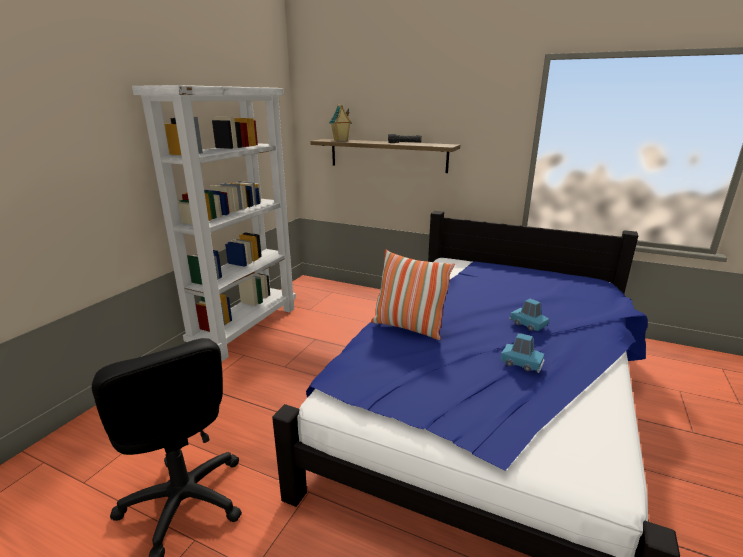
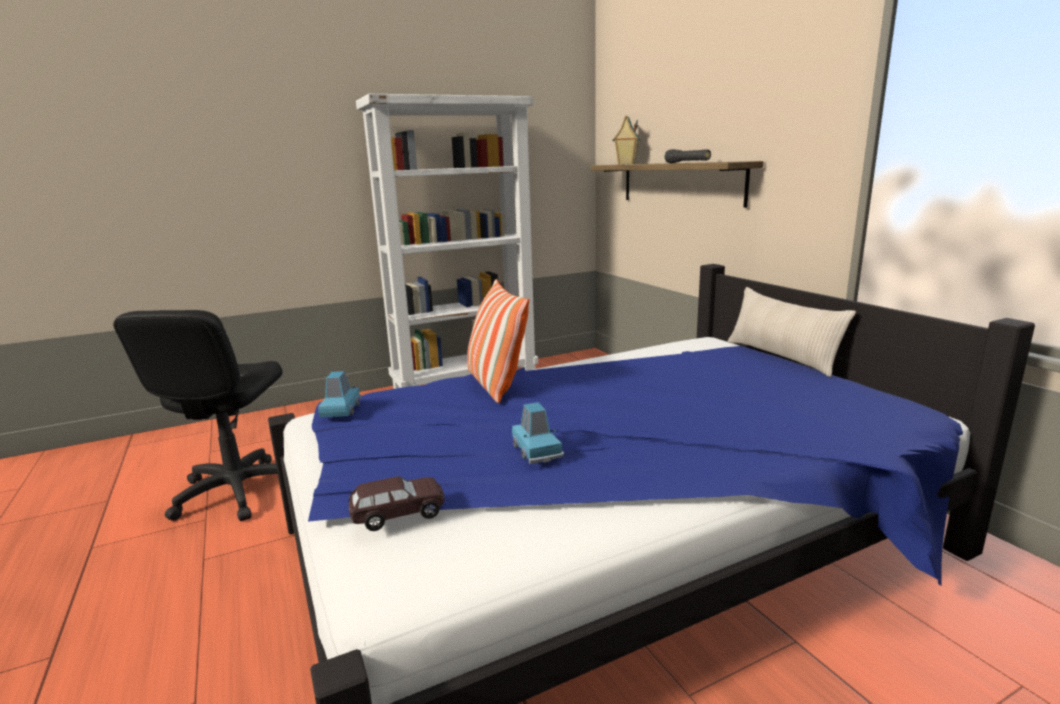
camera: 40 degrees right, 5 degrees down
blue toy car [509,299,549,331] -> blue toy car moved to [318,371,361,417]
none -> brown toy car [349,476,444,531]
none -> beige pillow [728,287,856,377]

